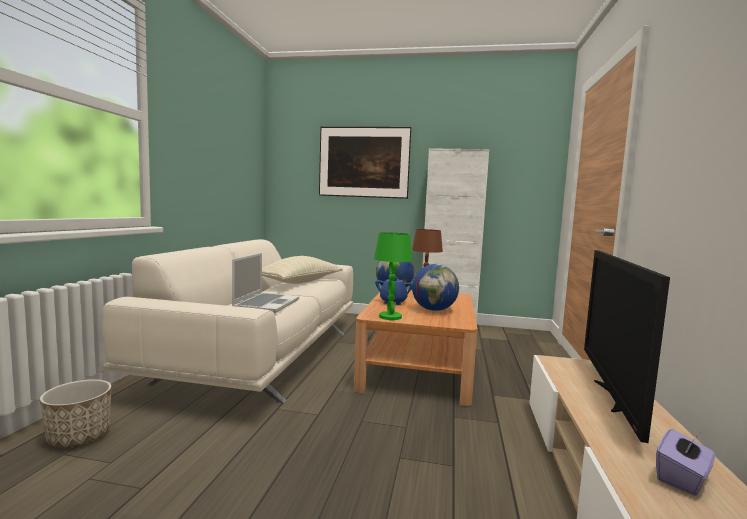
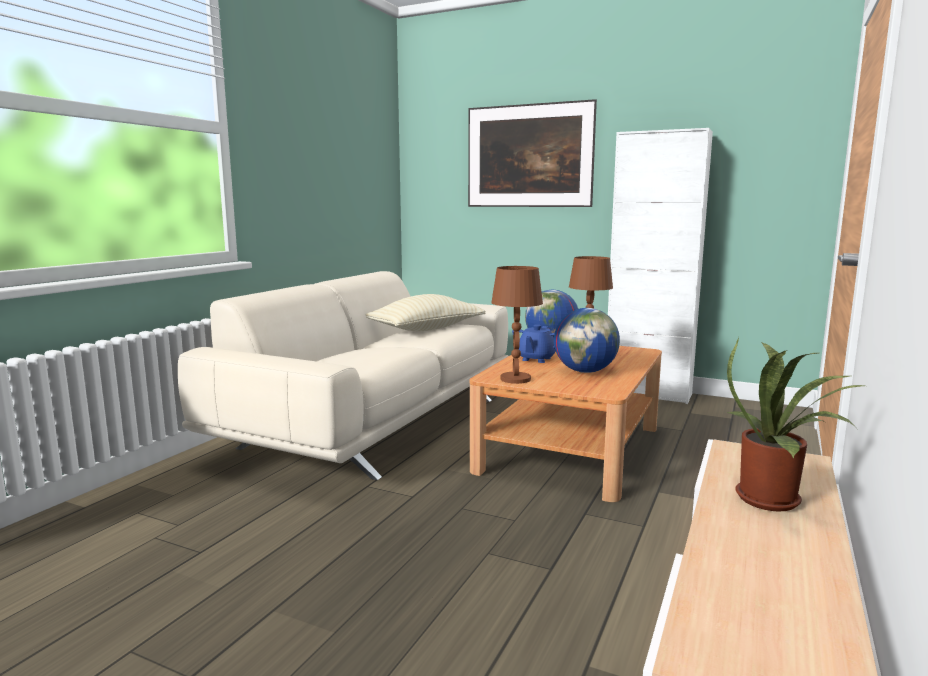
camera: 15 degrees right, 5 degrees up
planter [40,379,111,447] -> none
laptop [232,253,299,313] -> none
green table lamp [374,232,412,320] -> brown table lamp [491,266,543,384]
television [584,250,670,443] -> potted plant [727,337,864,511]
purple tissue box [656,429,715,496] -> none

